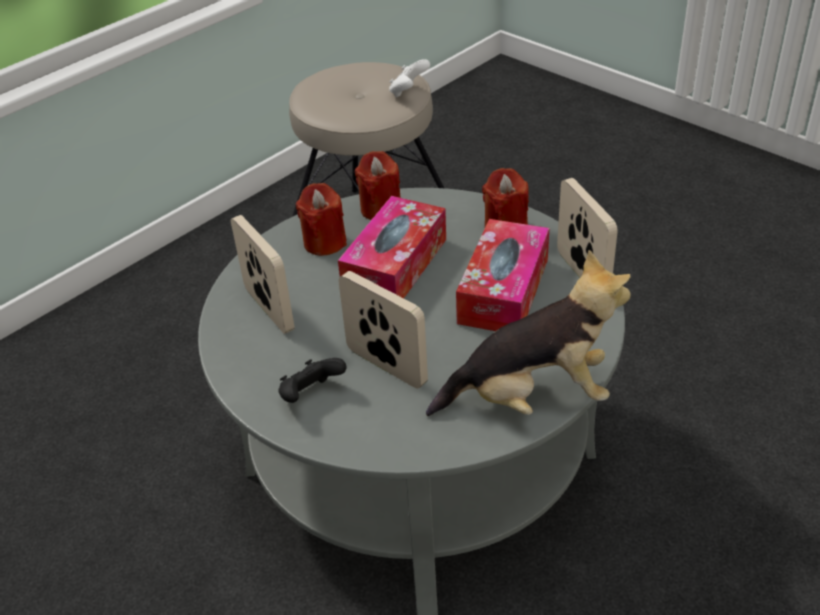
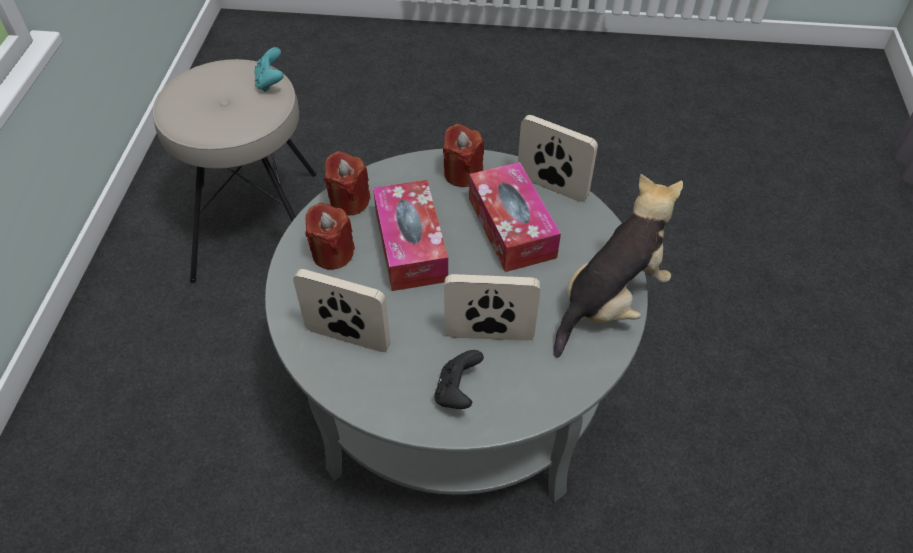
camera: 40 degrees left, 10 degrees up
white game controller [389,59,431,97] -> turquoise game controller [254,47,284,92]

